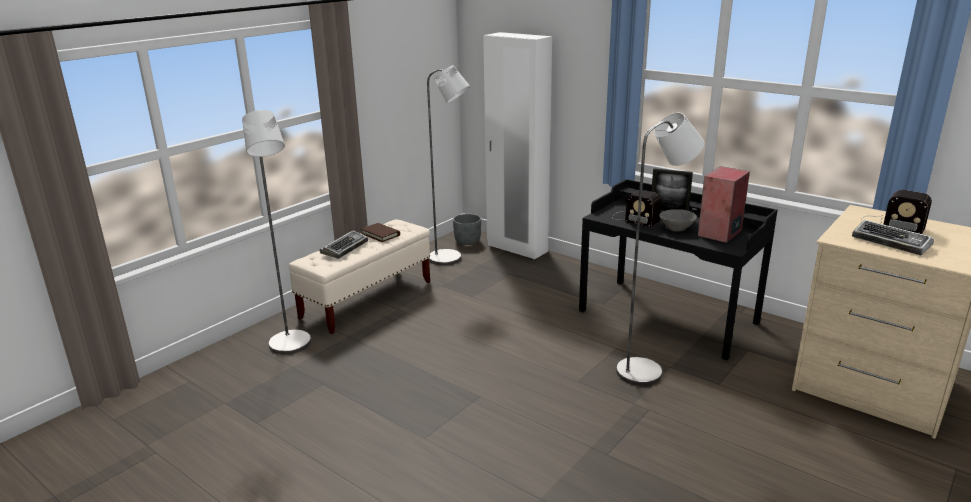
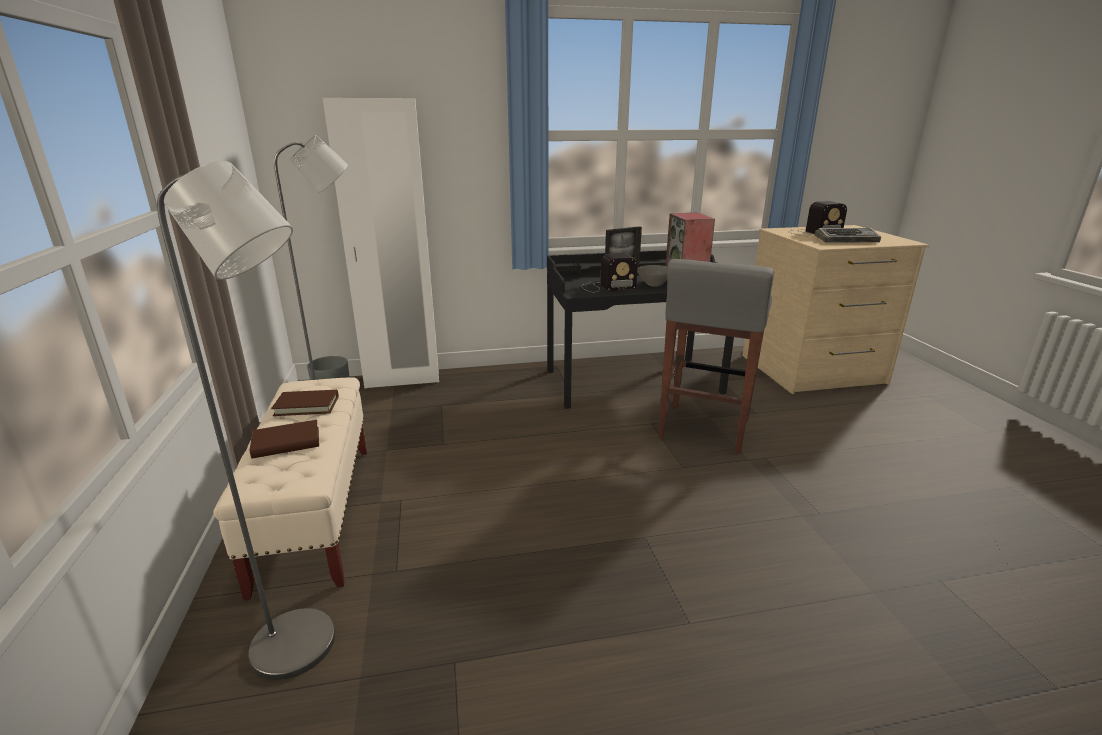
camera: 50 degrees left, 0 degrees up
keyboard [320,231,368,259] -> brown book [250,420,319,458]
grey floor lamp [616,113,705,386] -> grey stool [658,259,774,454]

